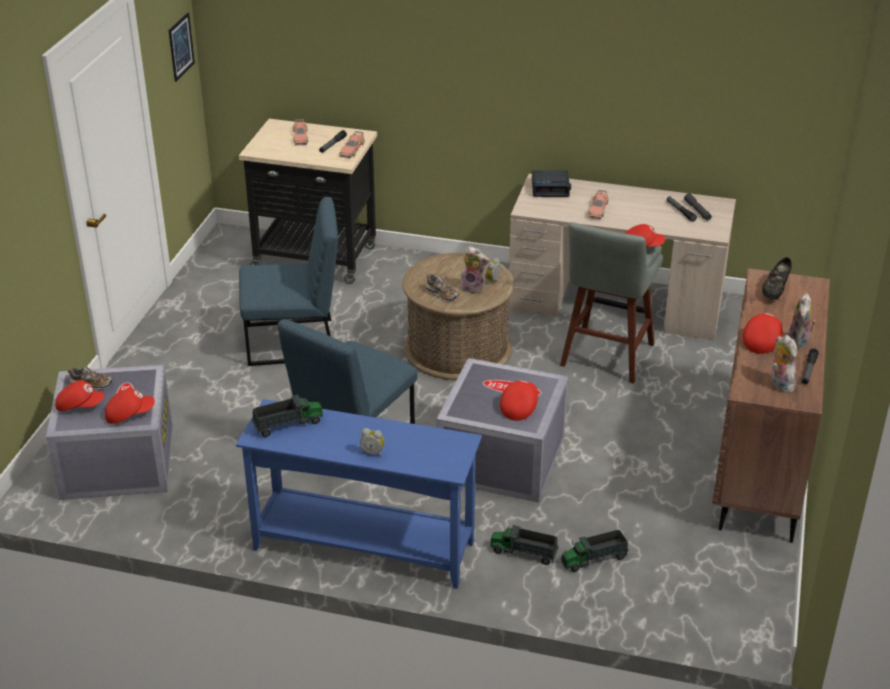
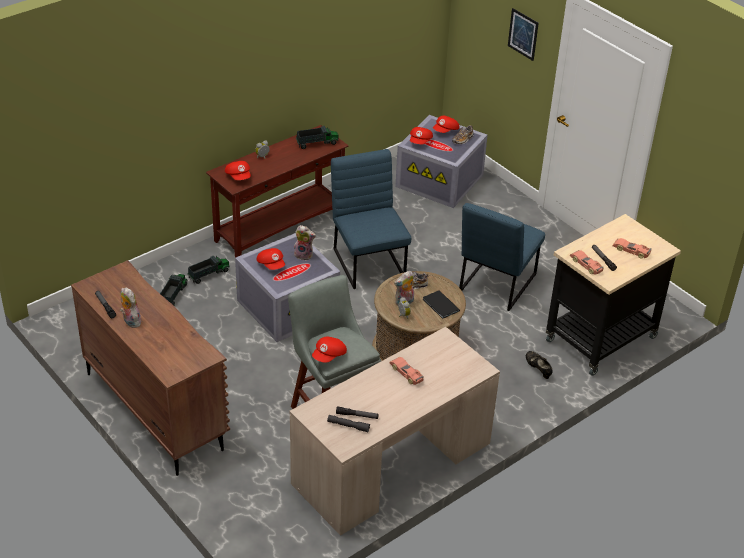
camera: 125 degrees right, 5 degrees up
picture [168,12,195,82] -> picture moved to [508,8,539,61]
blue console table [236,399,482,589] -> brown console table [206,125,348,258]
toy truck [251,395,323,437] -> toy truck turned 120 degrees counterclockwise [296,126,339,149]
alarm clock [532,171,571,197] -> none
red cap [742,313,783,354] -> red cap moved to [225,161,251,180]
black shoe [762,257,792,300] -> black shoe moved to [526,351,552,379]
plush toy [771,335,797,393] -> plush toy moved to [294,225,316,260]
none -> black book [423,290,460,319]

